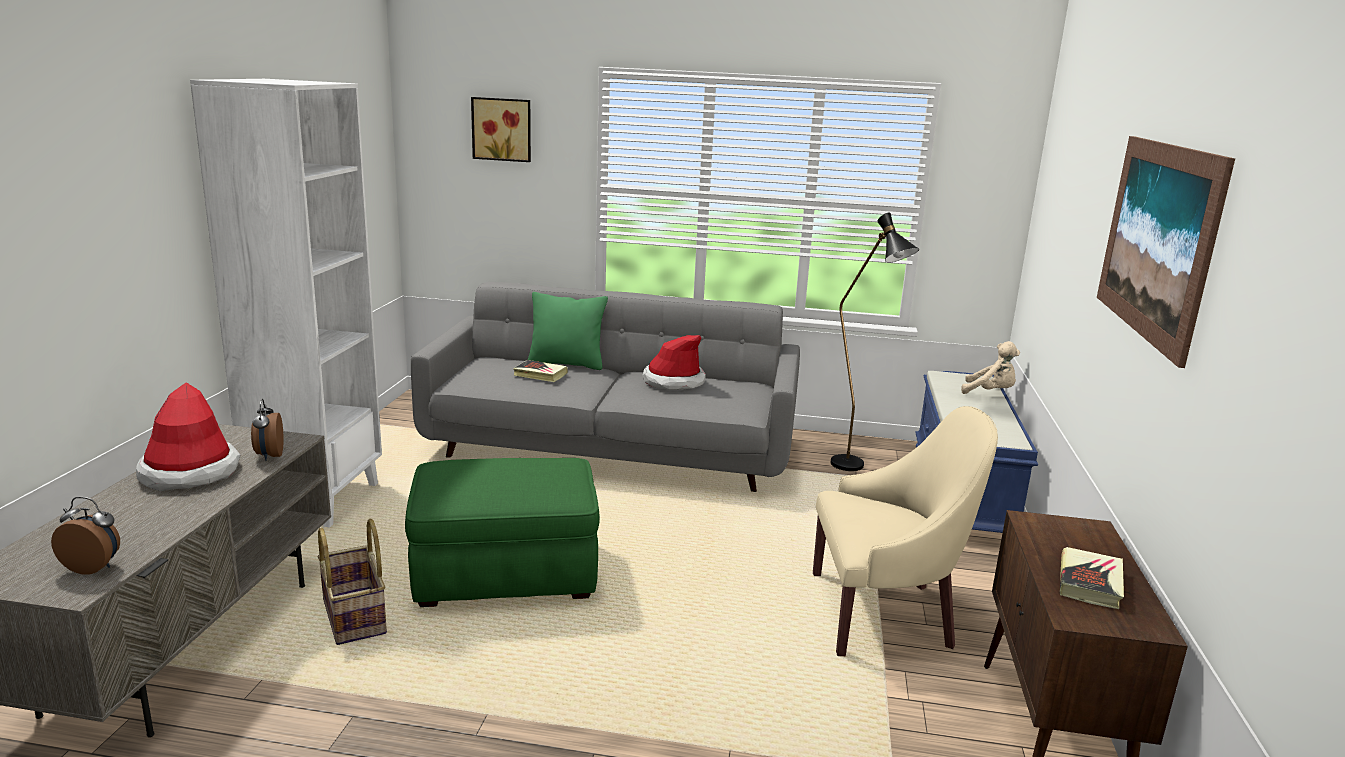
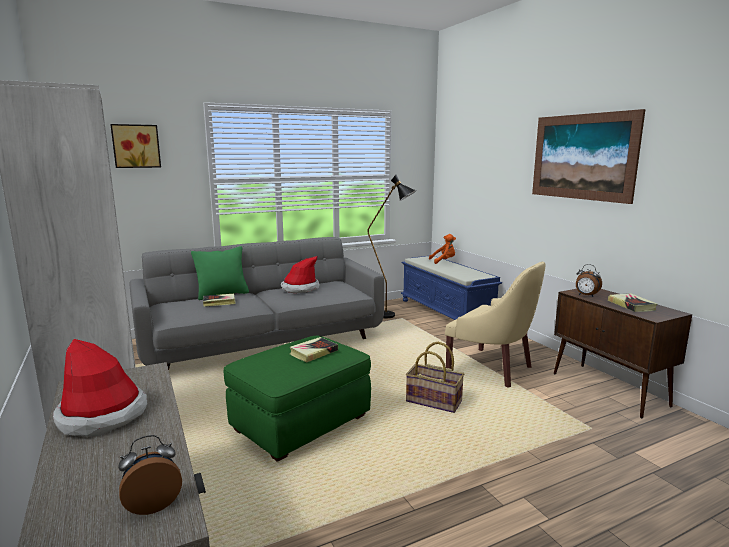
camera: 35 degrees left, 5 degrees down
alarm clock [251,399,284,461] -> alarm clock moved to [576,264,602,297]
basket [318,519,387,645] -> basket moved to [406,342,464,413]
beige armchair [813,406,998,656] -> beige armchair turned 75 degrees clockwise [445,261,546,388]
beige plush toy [961,341,1020,394] -> orange plush toy [429,234,456,264]
none -> book [289,337,338,362]

